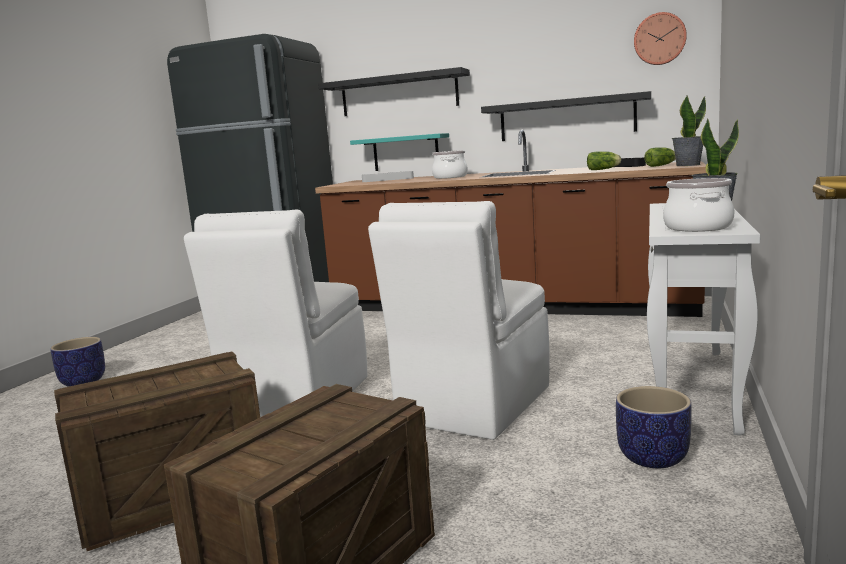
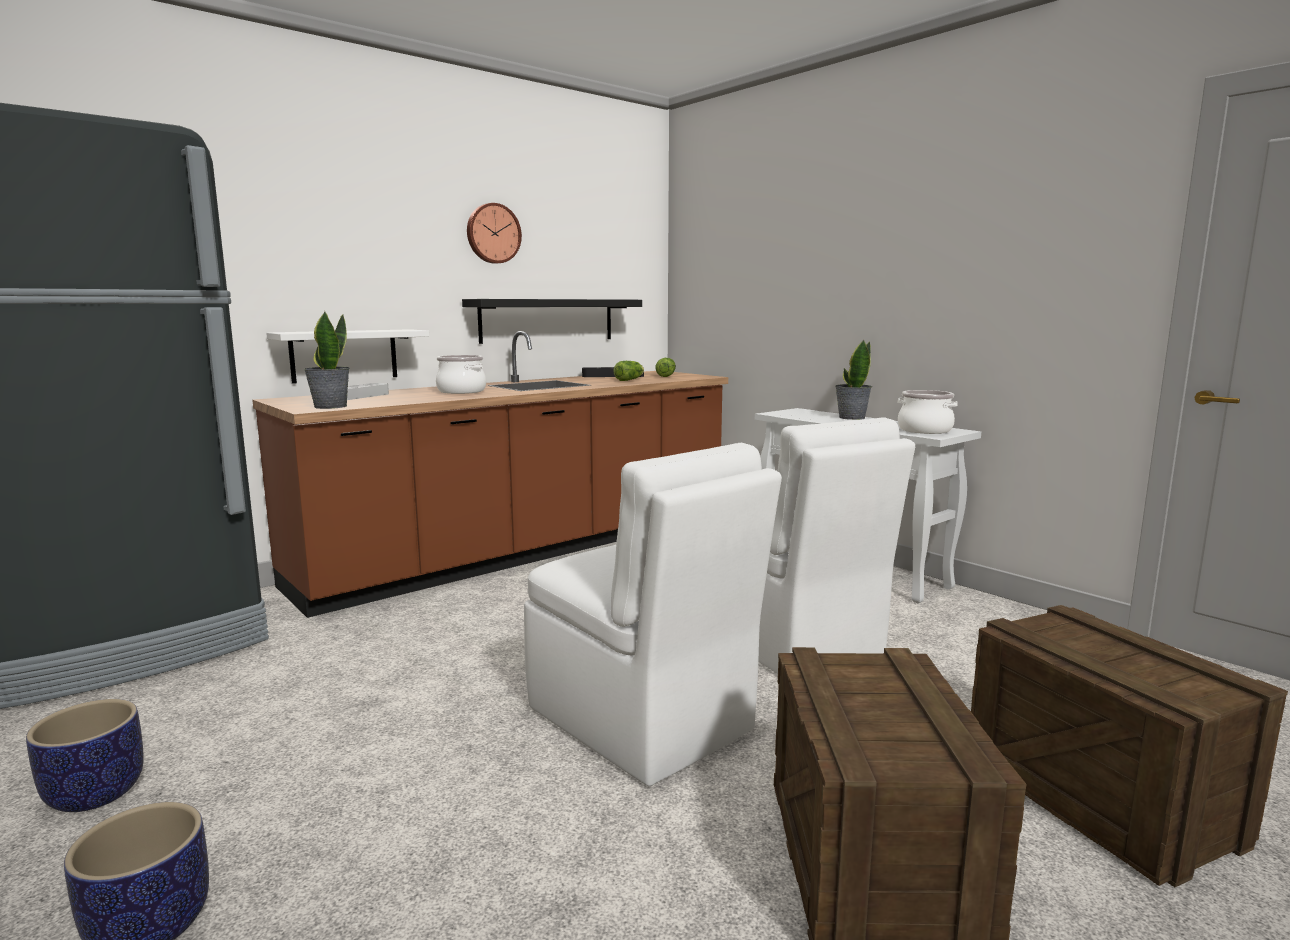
camera: 60 degrees left, 0 degrees up
black shelf [318,67,470,116] -> none
turquoise shelf [350,133,449,171] -> white shelf [266,329,429,384]
planter [616,386,692,468] -> planter moved to [26,699,144,812]
wall clock [634,12,687,65] -> wall clock moved to [467,203,522,264]
potted plant [672,96,706,166] -> potted plant moved to [304,311,350,409]

